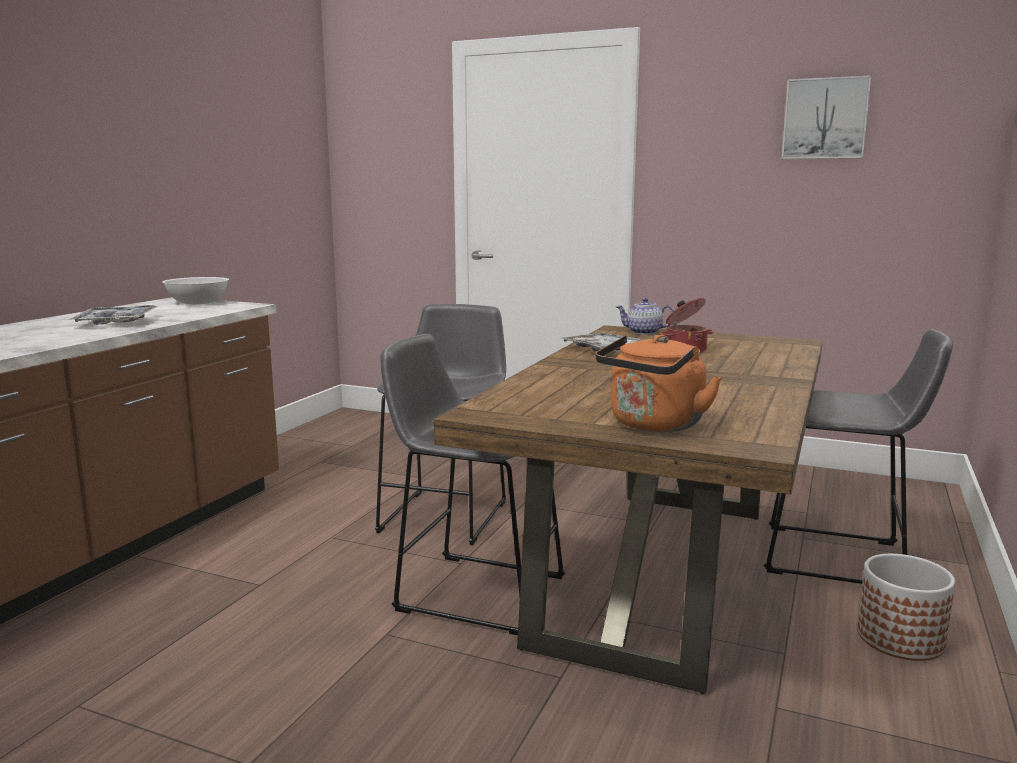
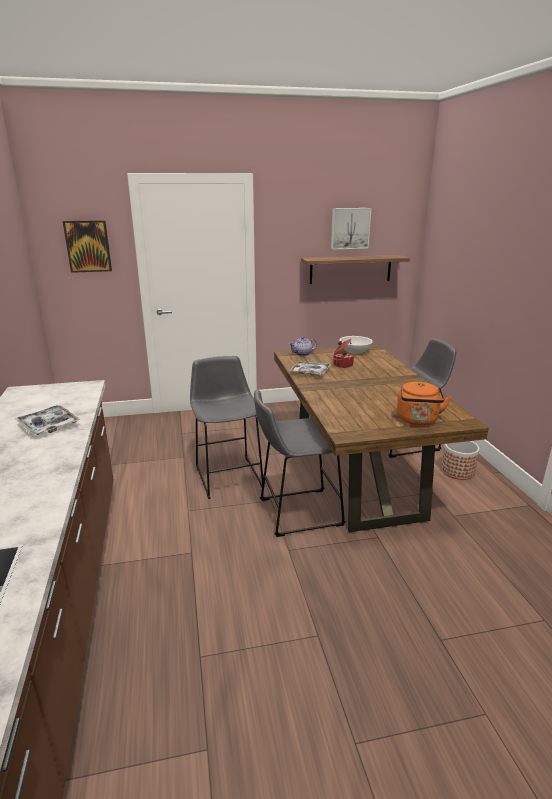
camera: 35 degrees left, 10 degrees up
white bowl [162,277,229,304] -> white bowl moved to [339,336,373,354]
none -> picture [63,220,112,273]
none -> shelf [301,255,410,284]

